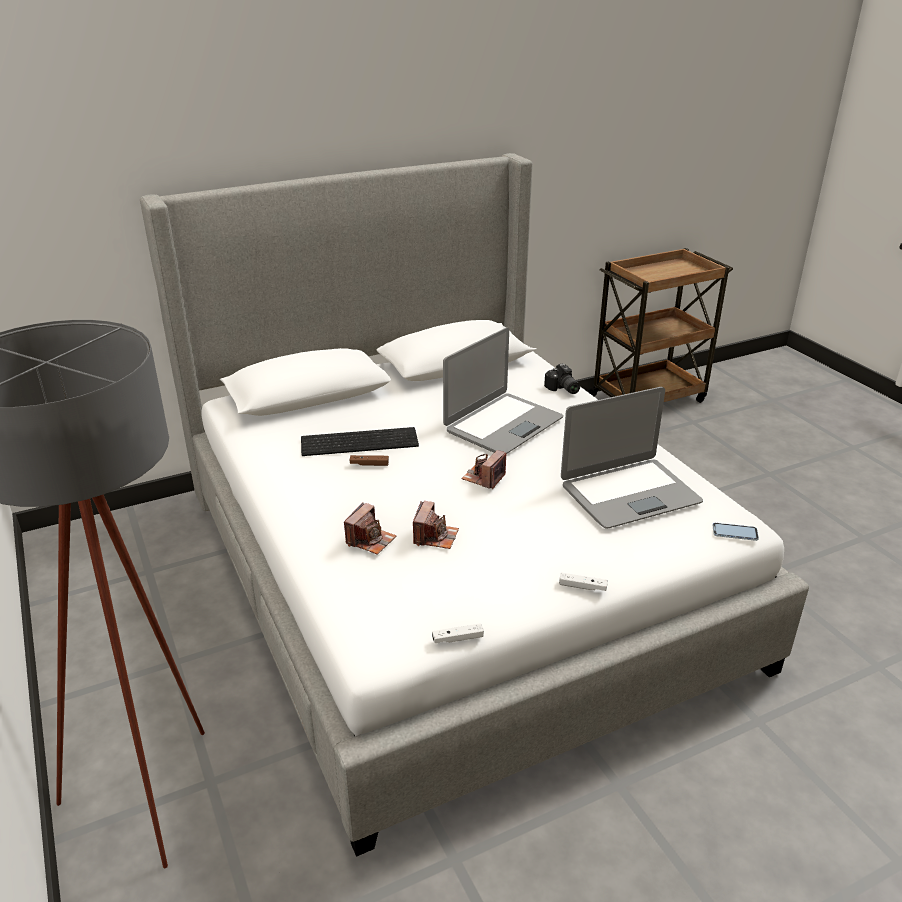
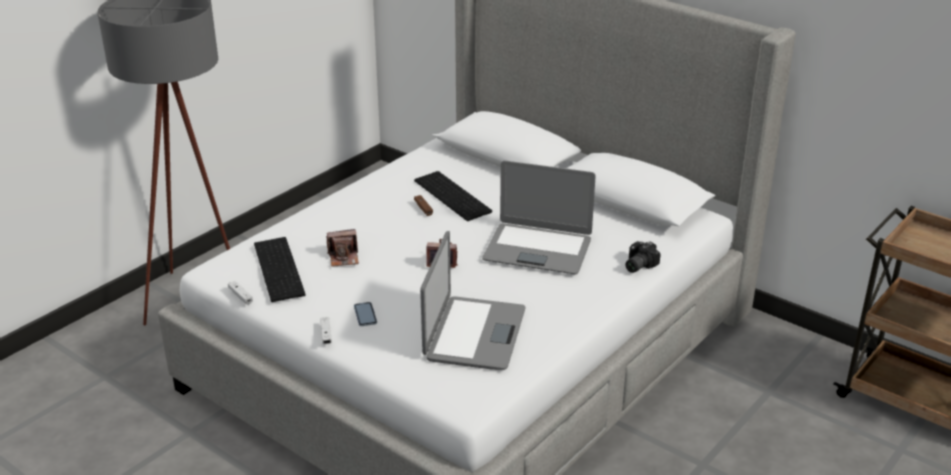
camera: 65 degrees right, 0 degrees up
camera [344,503,396,555] -> none
laptop [561,387,703,529] -> laptop turned 120 degrees counterclockwise [420,231,526,370]
phone [713,523,759,541] -> phone moved to [354,302,377,326]
none -> keyboard [254,237,305,302]

